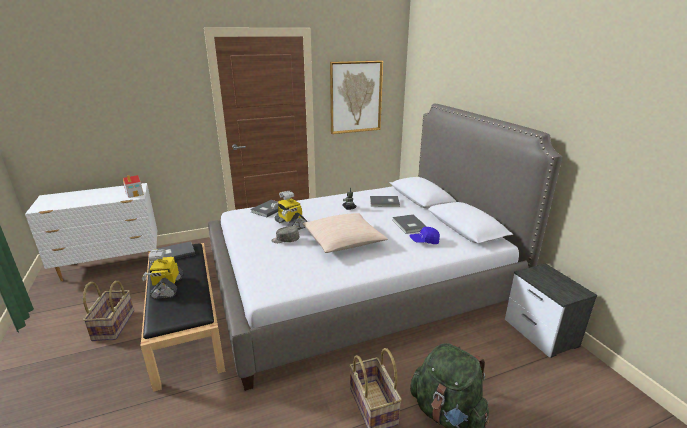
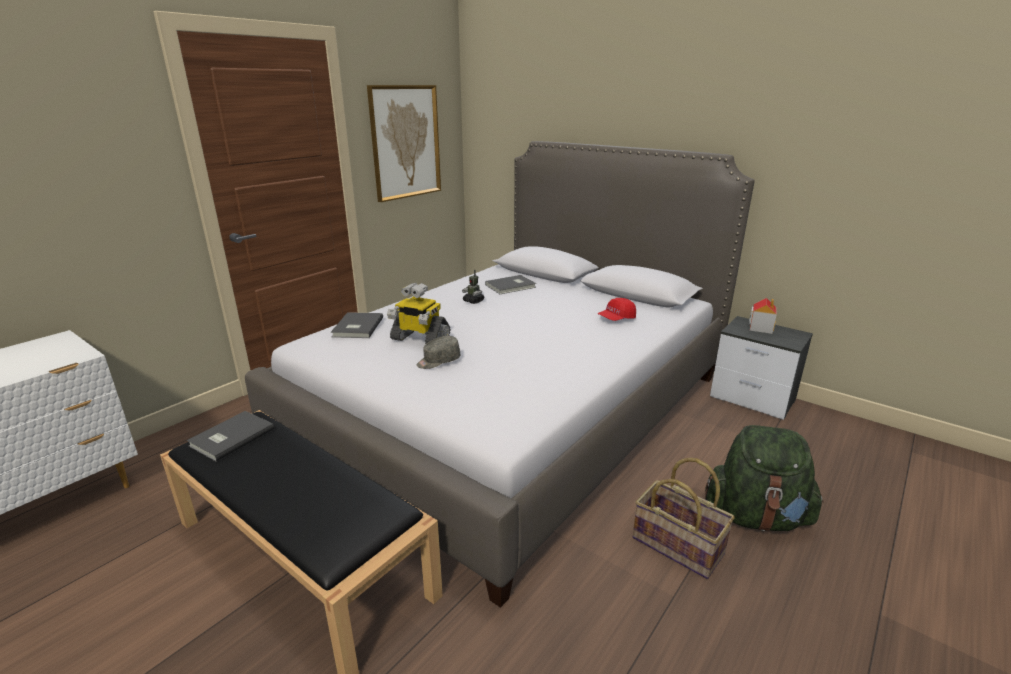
camera: 30 degrees left, 0 degrees up
basket [83,281,134,341] -> none
toy house [123,175,144,198] -> toy house moved to [749,298,777,334]
toy robot [142,249,183,299] -> none
beige pillow [302,213,388,253] -> none
grey book [393,214,427,234] -> none
blue cap [409,227,440,244] -> red cap [598,298,636,321]

